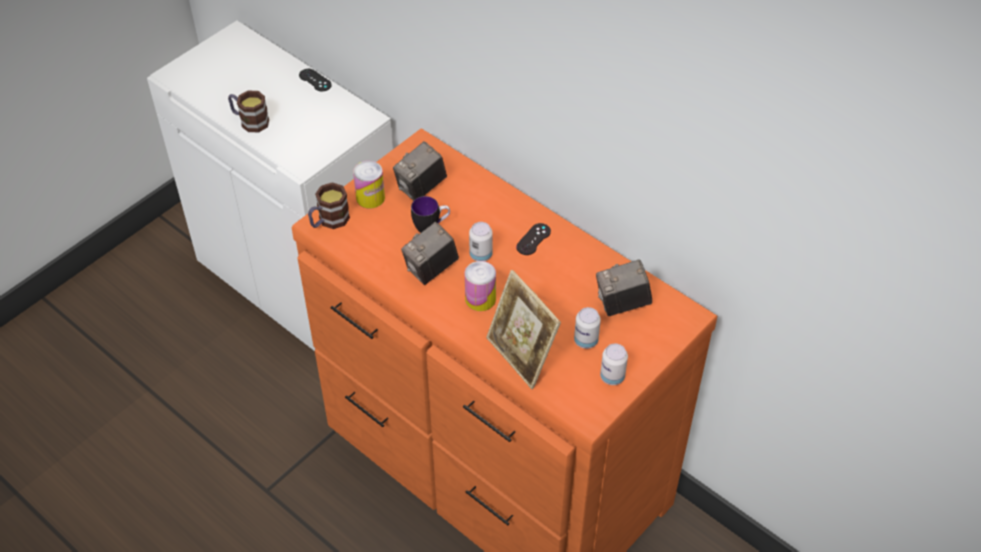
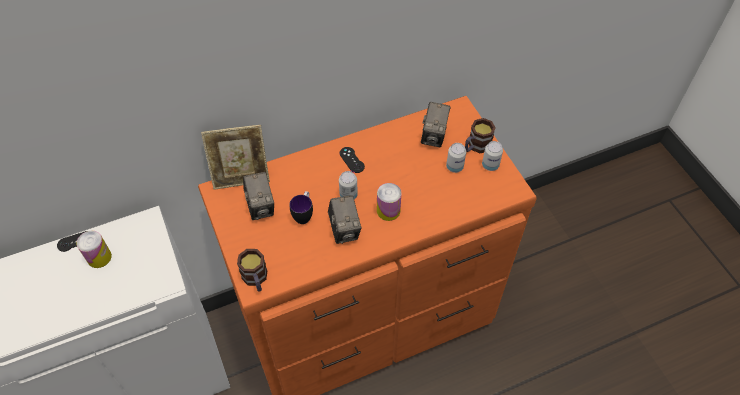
camera: 65 degrees left, 5 degrees up
mug [228,91,269,132] -> mug moved to [465,118,496,153]
can [353,161,385,209] -> can moved to [76,231,112,268]
picture frame [486,270,561,389] -> picture frame moved to [201,125,270,190]

